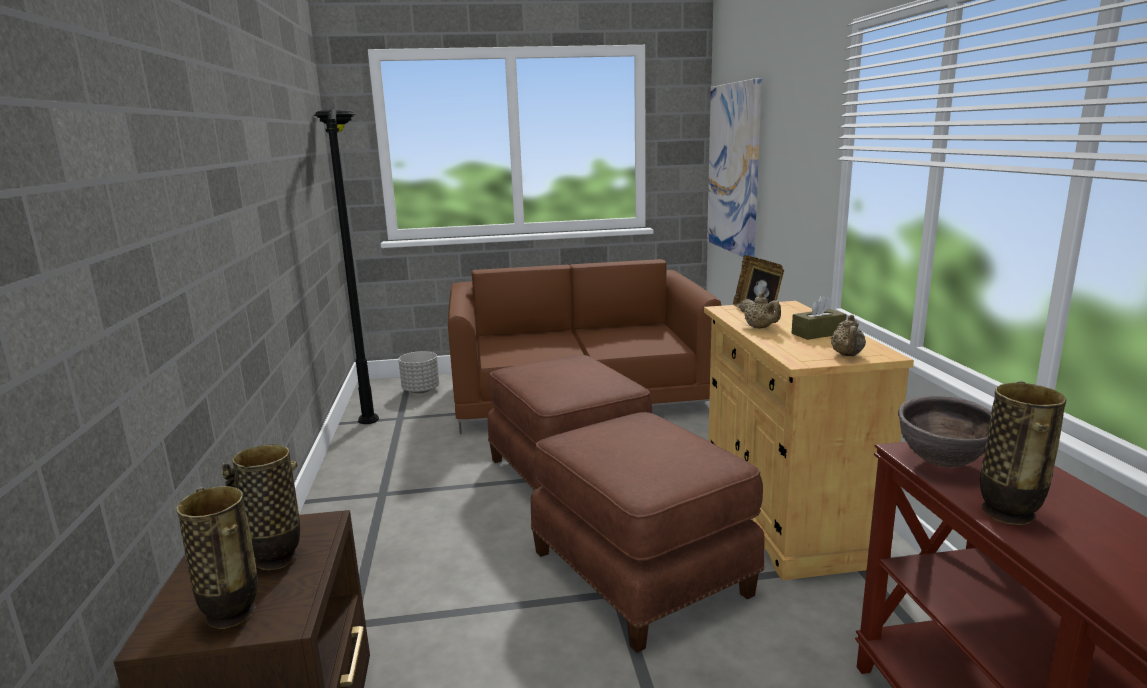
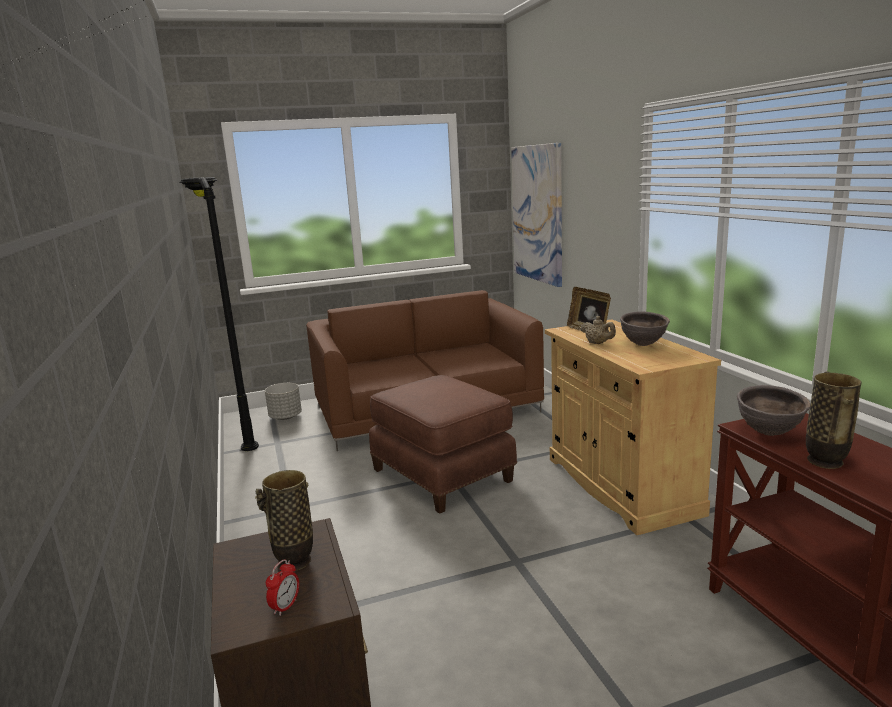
camera: 10 degrees left, 0 degrees up
vase [177,486,258,629] -> alarm clock [266,559,299,616]
brown ottoman [531,412,765,653] -> none
brown tissue box [792,295,847,340] -> brown bowl [620,312,670,346]
beige teapot [831,315,866,356] -> none

